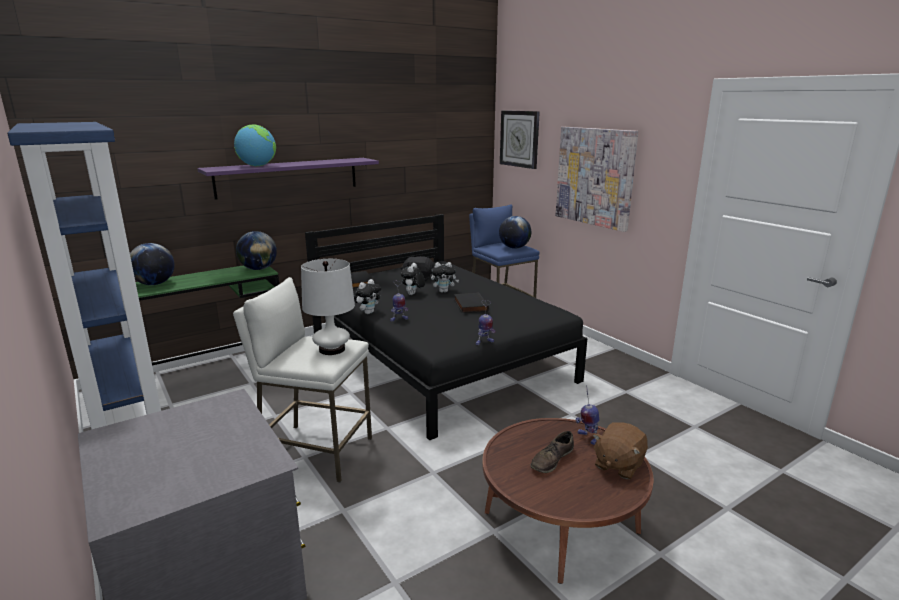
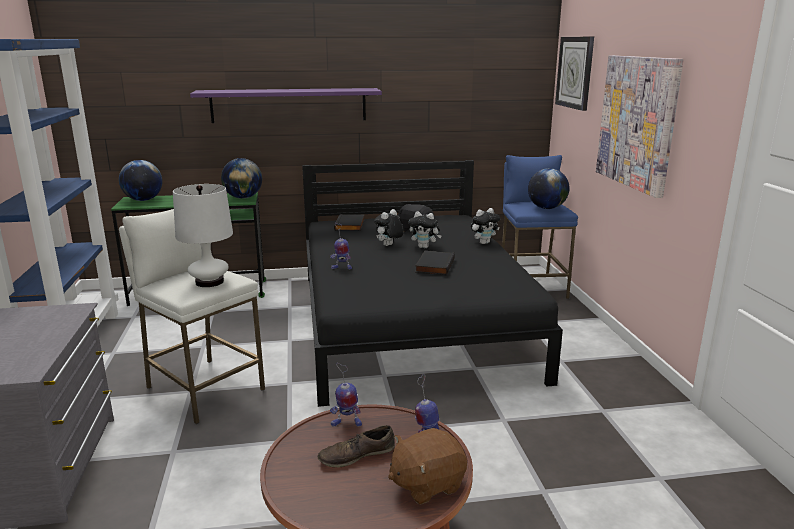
camera: 25 degrees right, 0 degrees up
globe [234,124,276,166] -> none
plush toy [354,279,381,314] -> plush toy moved to [471,208,500,244]
toy robot [476,300,496,345] -> toy robot moved to [330,363,362,426]

